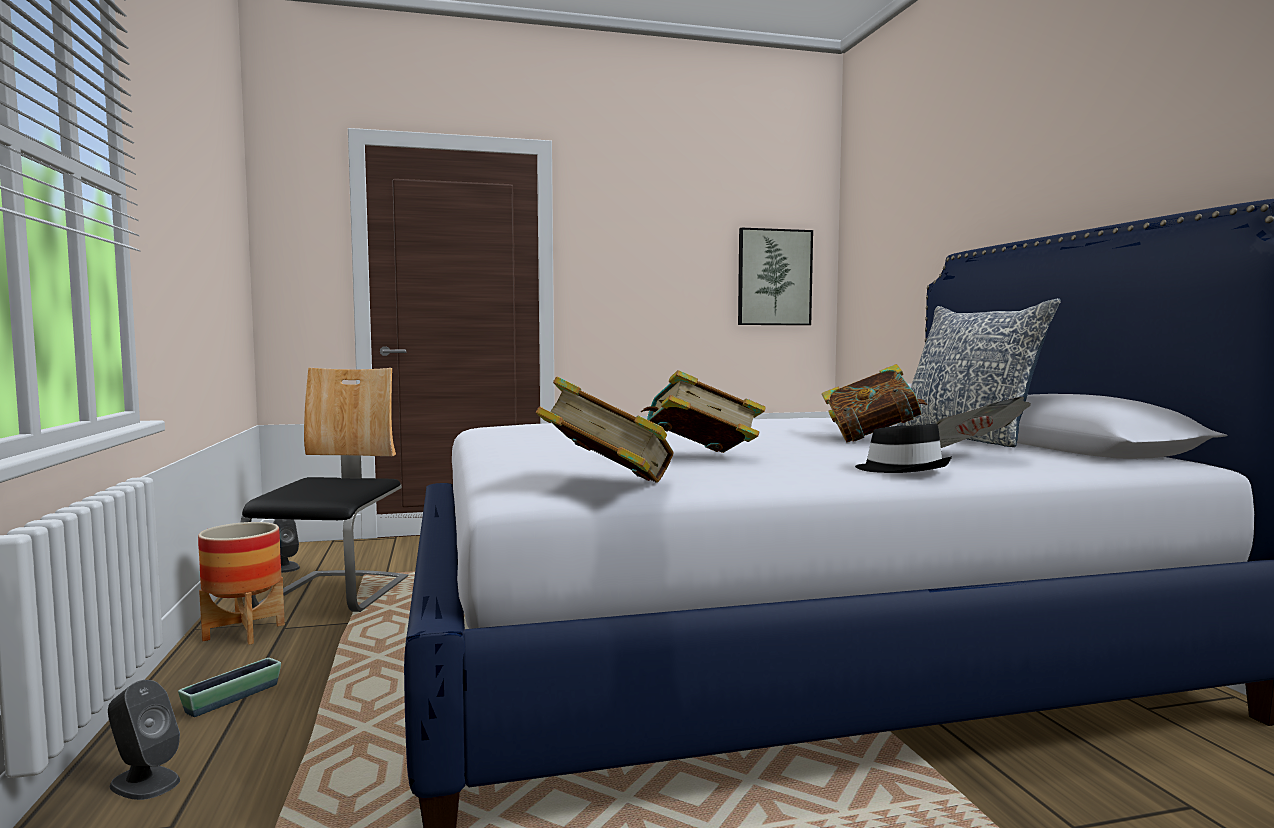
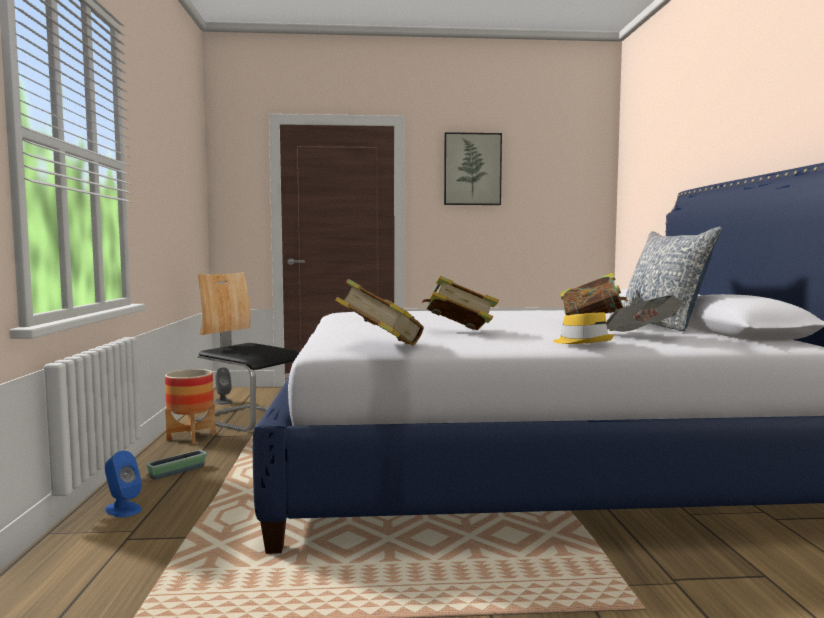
camera: 10 degrees right, 0 degrees up
grey speaker [108,680,180,800] -> blue speaker [105,451,142,517]
chair [240,367,408,612] -> chair turned 75 degrees counterclockwise [195,272,299,432]
picture [738,228,813,325] -> picture moved to [444,132,502,205]
black hat [855,424,952,473] -> yellow hat [553,312,614,344]

